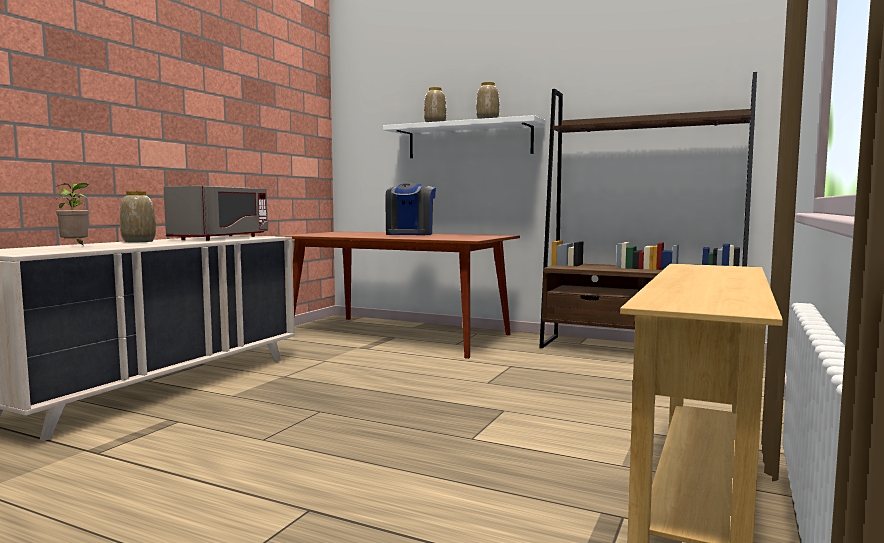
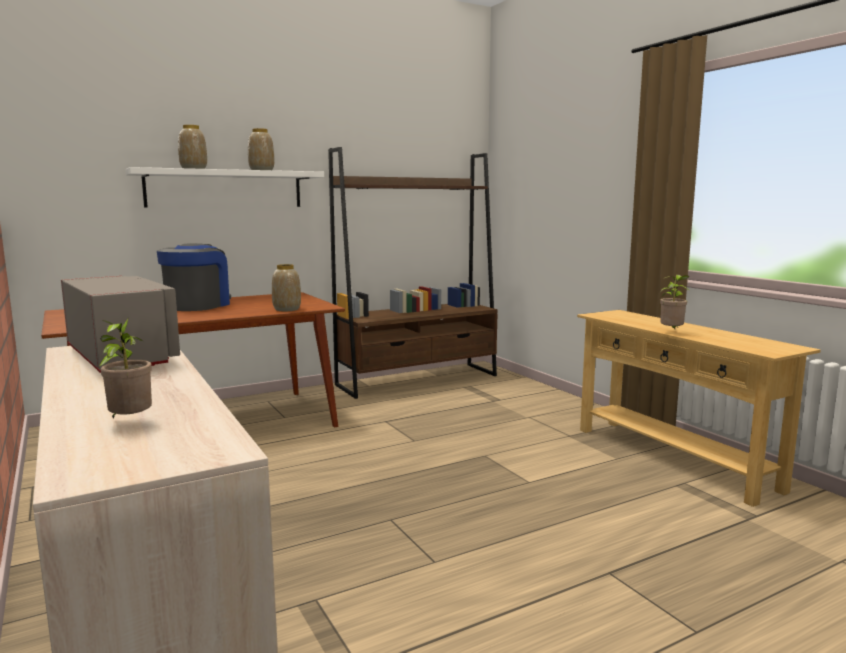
camera: 55 degrees left, 5 degrees up
vase [120,191,156,242] -> vase moved to [272,264,301,311]
coffee machine [385,182,436,235] -> coffee machine turned 120 degrees counterclockwise [157,243,231,311]
none -> potted plant [660,275,689,329]

